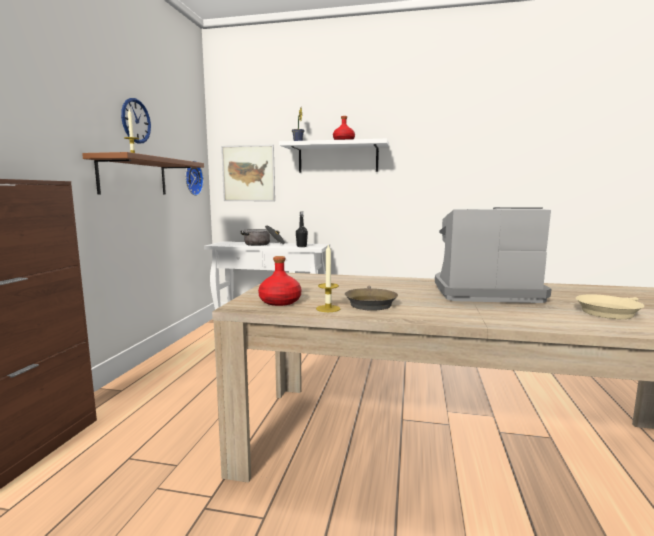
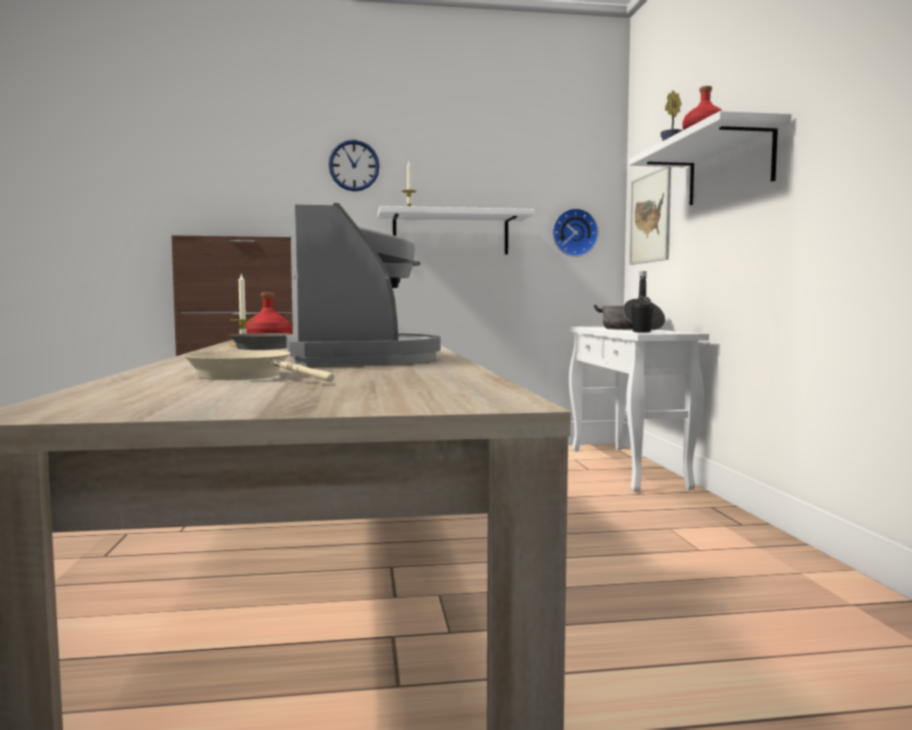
camera: 70 degrees right, 5 degrees down
brown shelf [82,152,204,195] -> white shelf [378,206,534,254]
wall clock [121,98,151,144] -> wall clock moved to [329,140,380,192]

